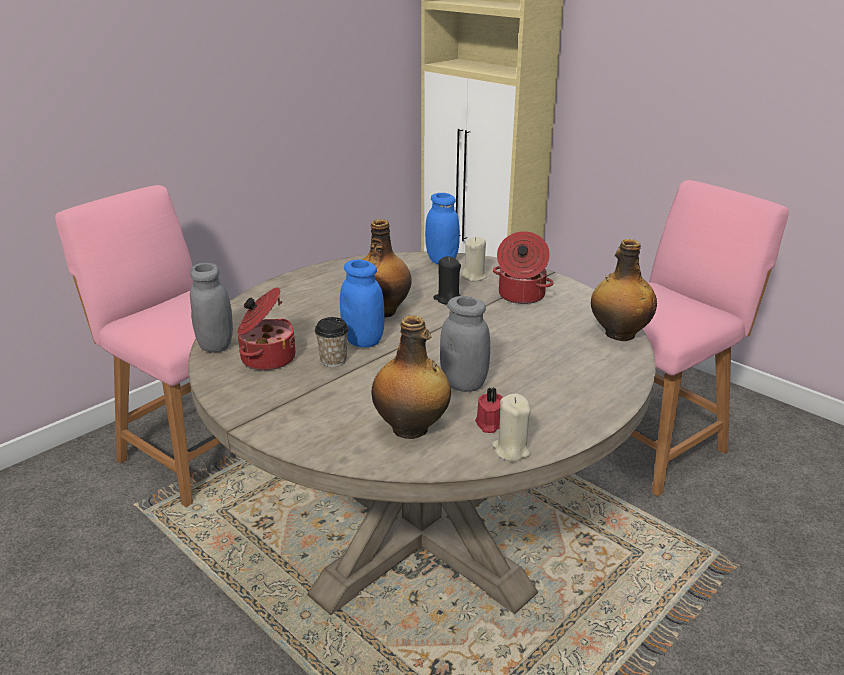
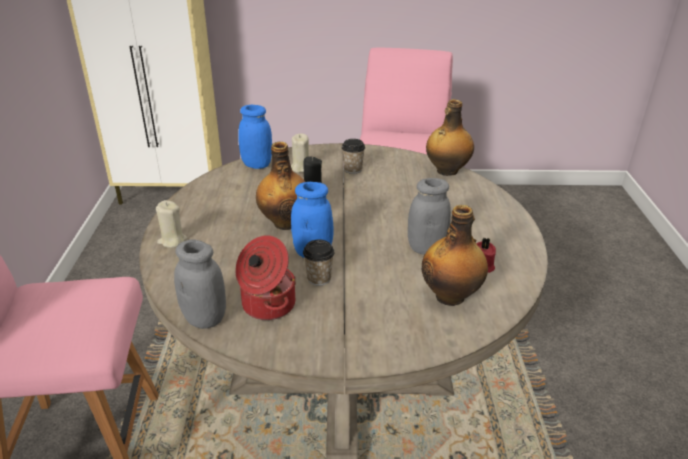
camera: 45 degrees left, 5 degrees up
beige candle [492,394,531,461] -> beige candle moved to [156,200,187,248]
cooking pot [493,231,554,304] -> cup [342,139,365,174]

